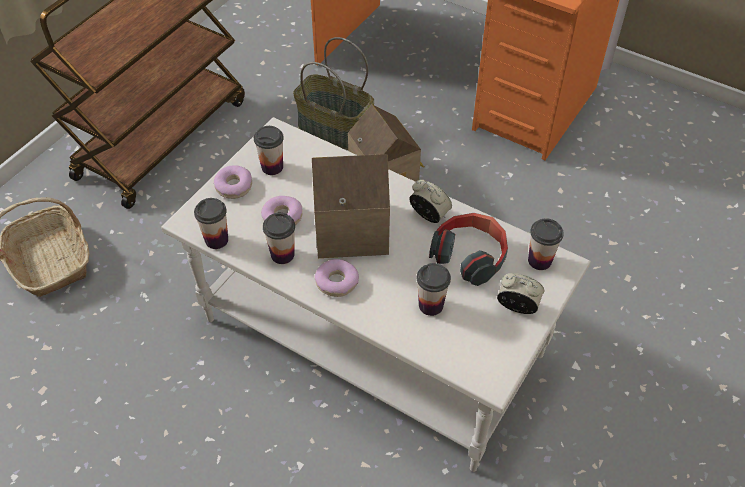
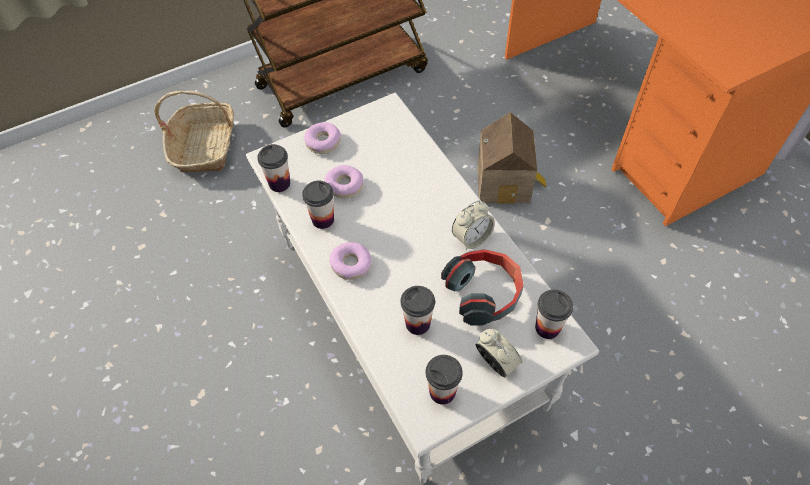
camera: 30 degrees right, 5 degrees up
cup [254,126,284,175] -> cup moved to [425,355,462,405]
basket [293,37,374,150] -> none
toy house [312,154,390,258] -> none
alarm clock [409,180,452,223] -> alarm clock turned 75 degrees clockwise [452,200,495,250]

